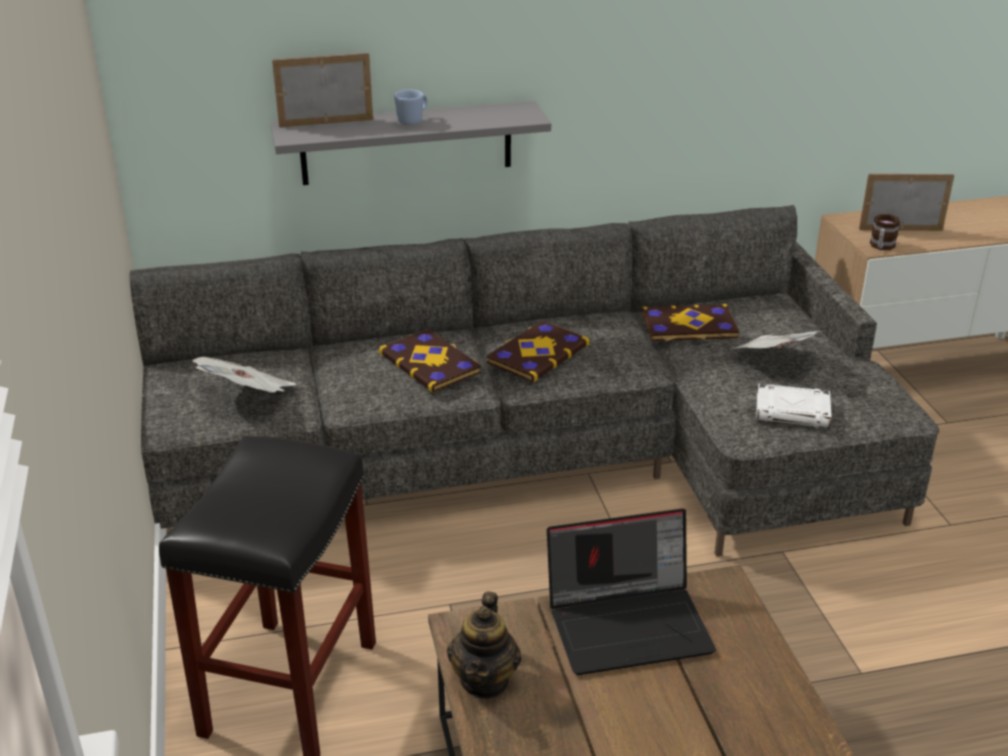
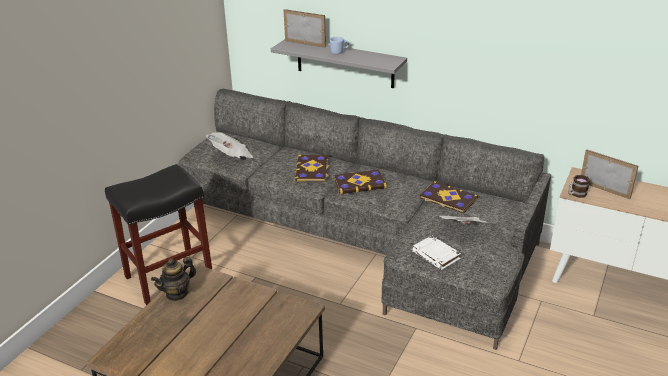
camera: 40 degrees right, 0 degrees up
laptop [547,509,716,675] -> none

